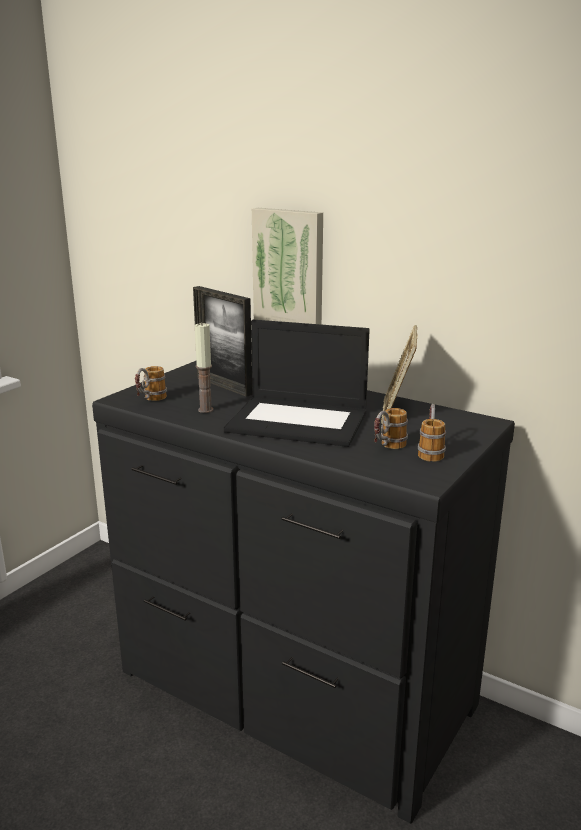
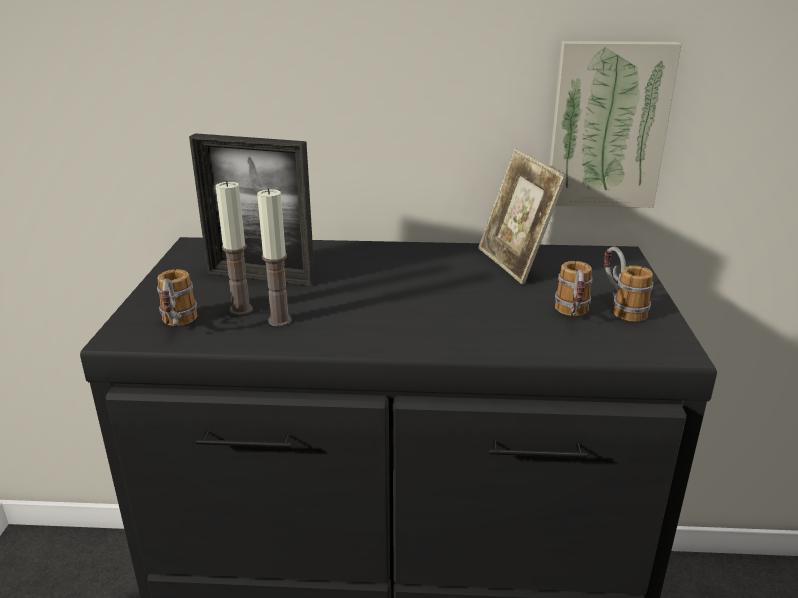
camera: 30 degrees left, 5 degrees up
laptop [224,320,370,447] -> none
picture [252,208,323,325] -> picture moved to [549,41,682,208]
none -> candle [216,180,253,315]

